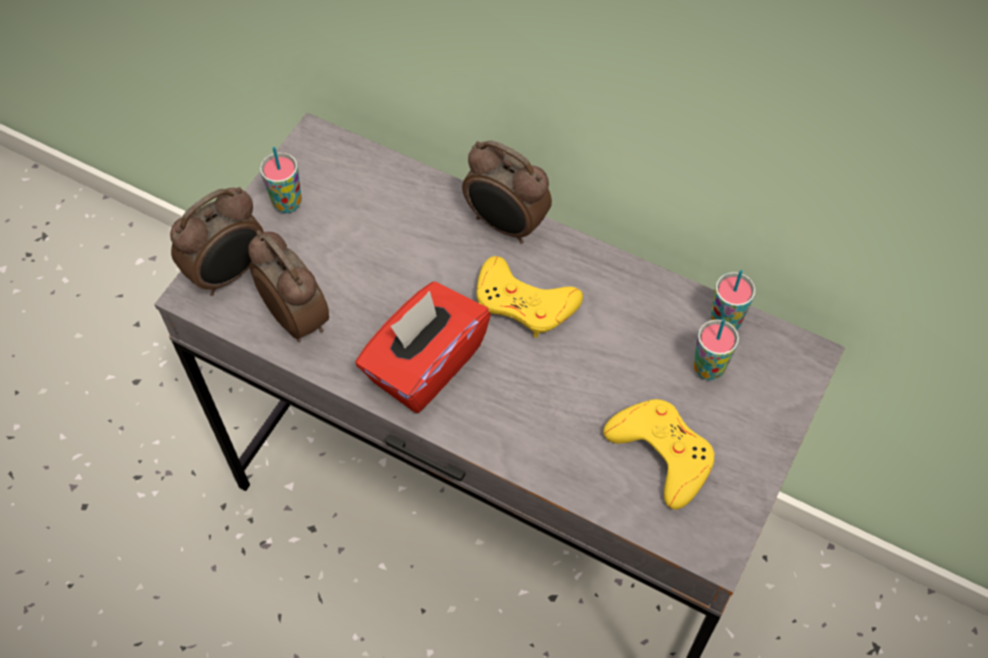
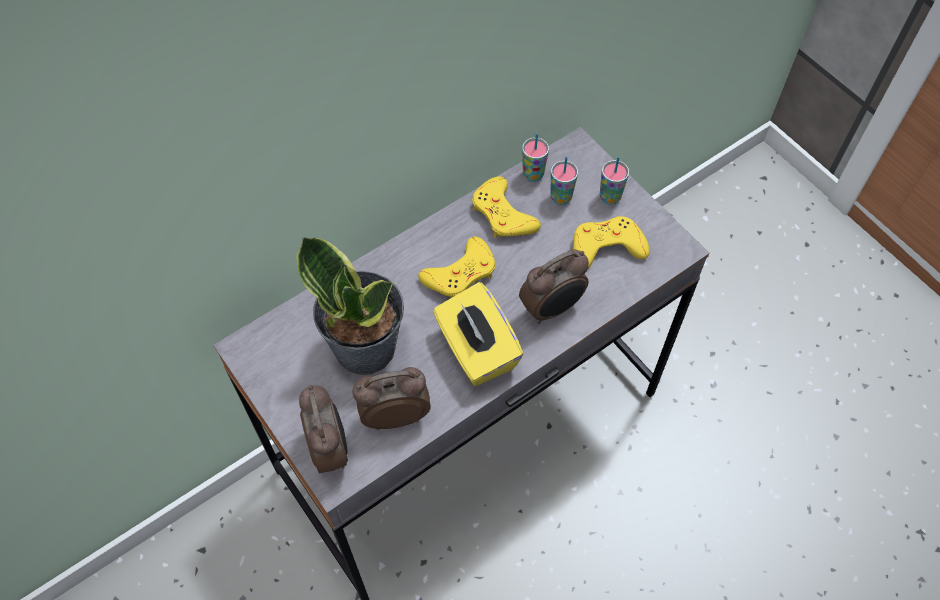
camera: 65 degrees left, 0 degrees up
cup [260,147,302,213] -> cup moved to [600,156,629,205]
red tissue box [355,281,491,413] -> yellow tissue box [433,282,524,386]
alarm clock [462,141,552,244] -> alarm clock moved to [519,250,589,324]
none -> potted plant [296,236,404,375]
none -> yellow game controller [472,177,541,238]

